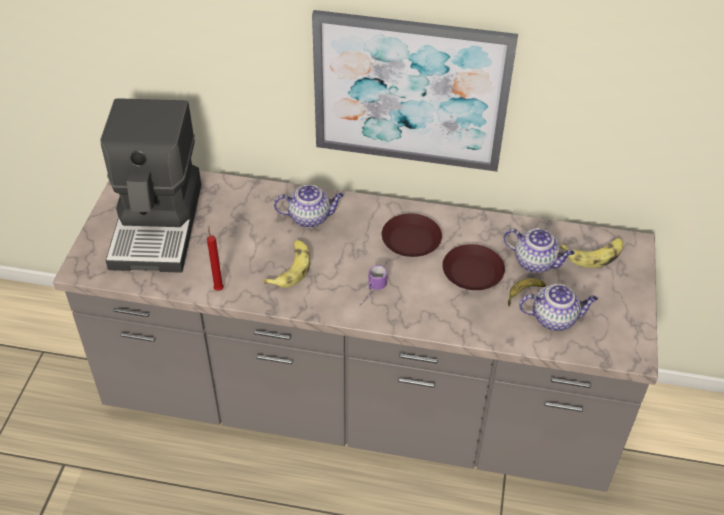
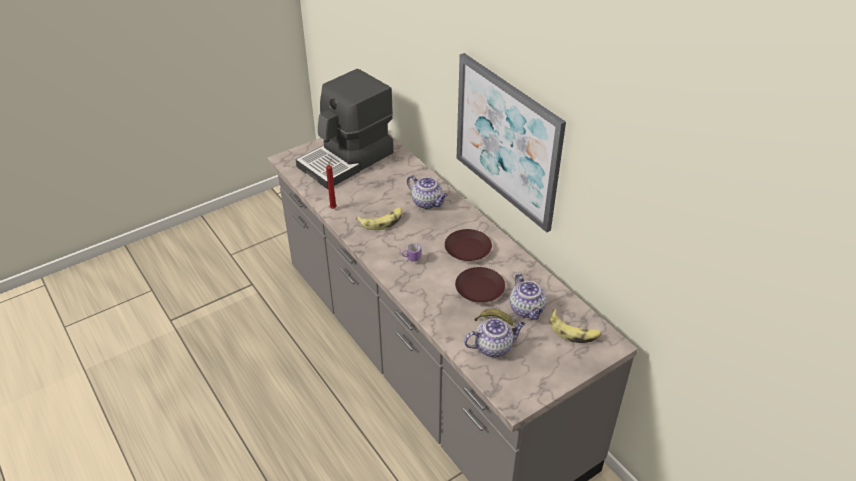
camera: 45 degrees right, 5 degrees down
teapot [519,284,598,331] -> teapot turned 60 degrees counterclockwise [464,318,525,357]

